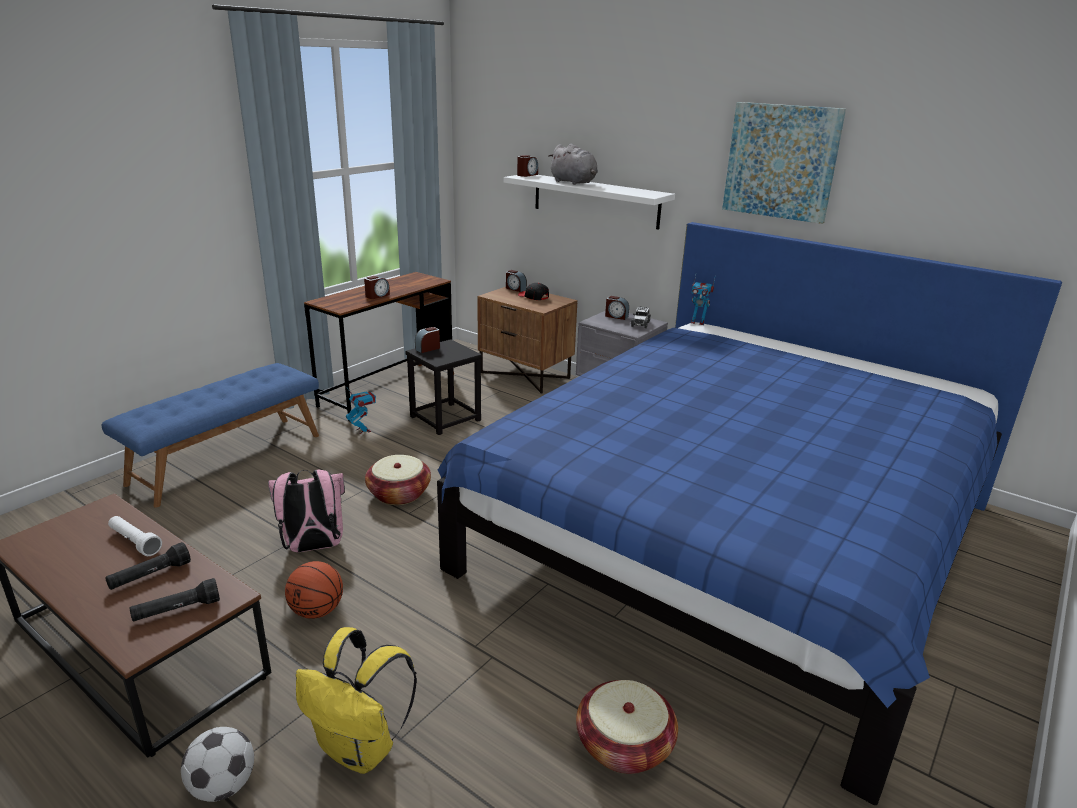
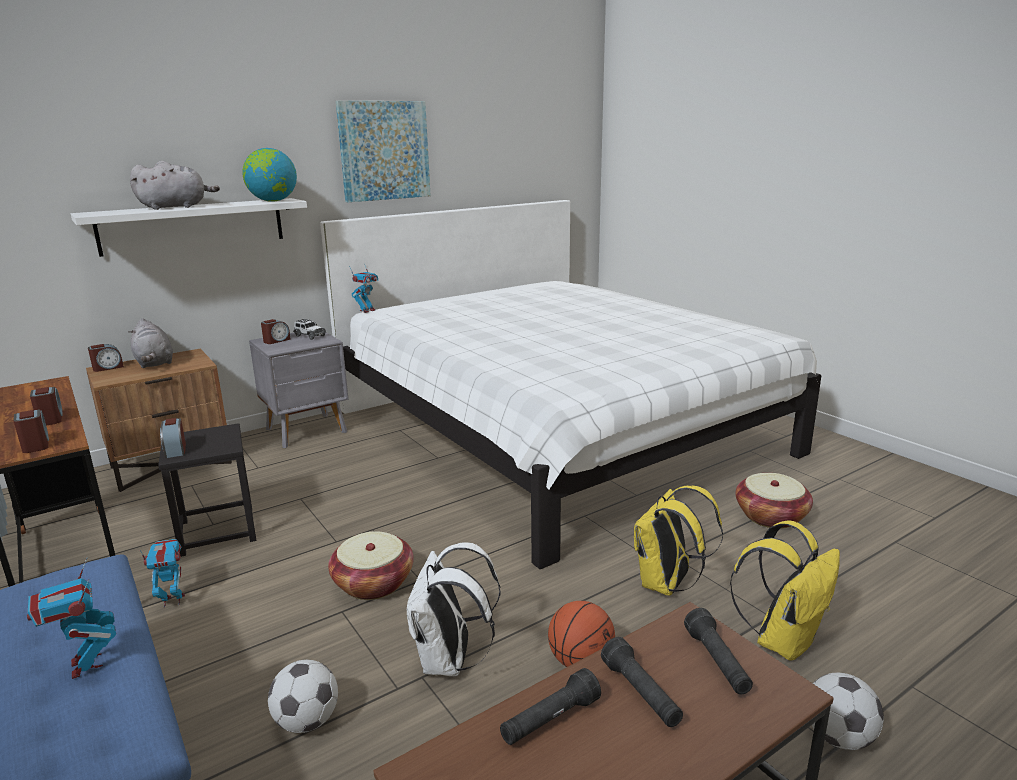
camera: 70 degrees left, 5 degrees down
white flashlight [108,516,162,556] -> black flashlight [500,668,601,745]
pink backpack [268,470,345,552] -> white backpack [407,542,501,676]
blue bed [437,222,1062,805] -> white bed [320,200,822,569]
alarm clock [517,155,538,177] -> alarm clock moved to [13,409,49,453]
black cap [518,283,549,300] -> grey plush toy [128,318,173,368]
none -> toy robot [27,557,116,679]
none -> globe [242,148,297,202]
none -> football [268,660,338,733]
none -> yellow backpack [634,485,723,596]

